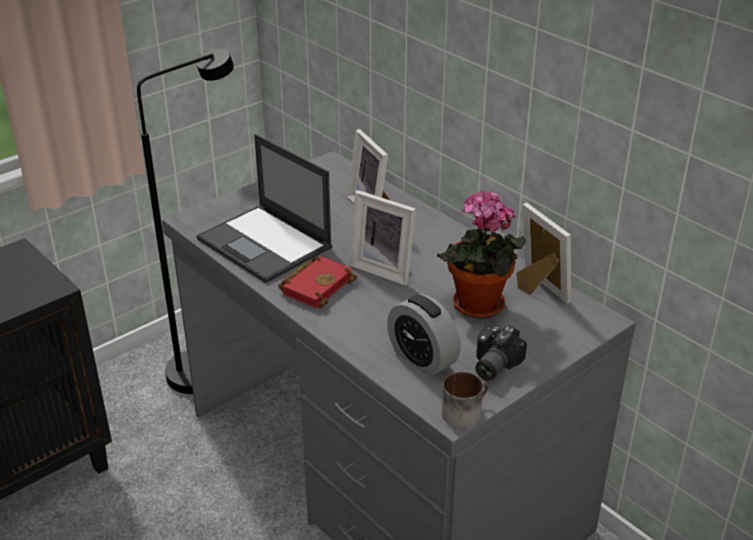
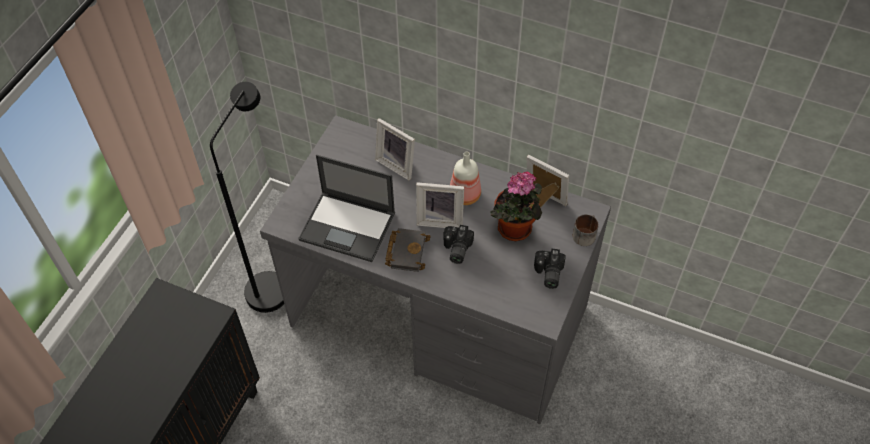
camera: 25 degrees left, 20 degrees up
red book [278,257,357,308] -> black book [385,228,431,272]
alarm clock [387,294,461,377] -> none
mug [442,372,489,427] -> mug moved to [573,215,598,246]
none -> camera [444,225,474,264]
none -> bottle [450,152,481,205]

